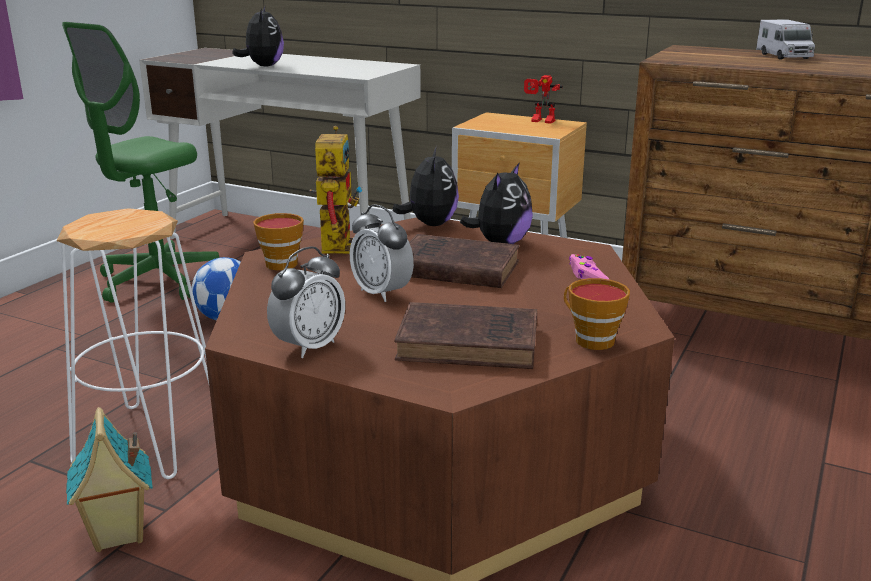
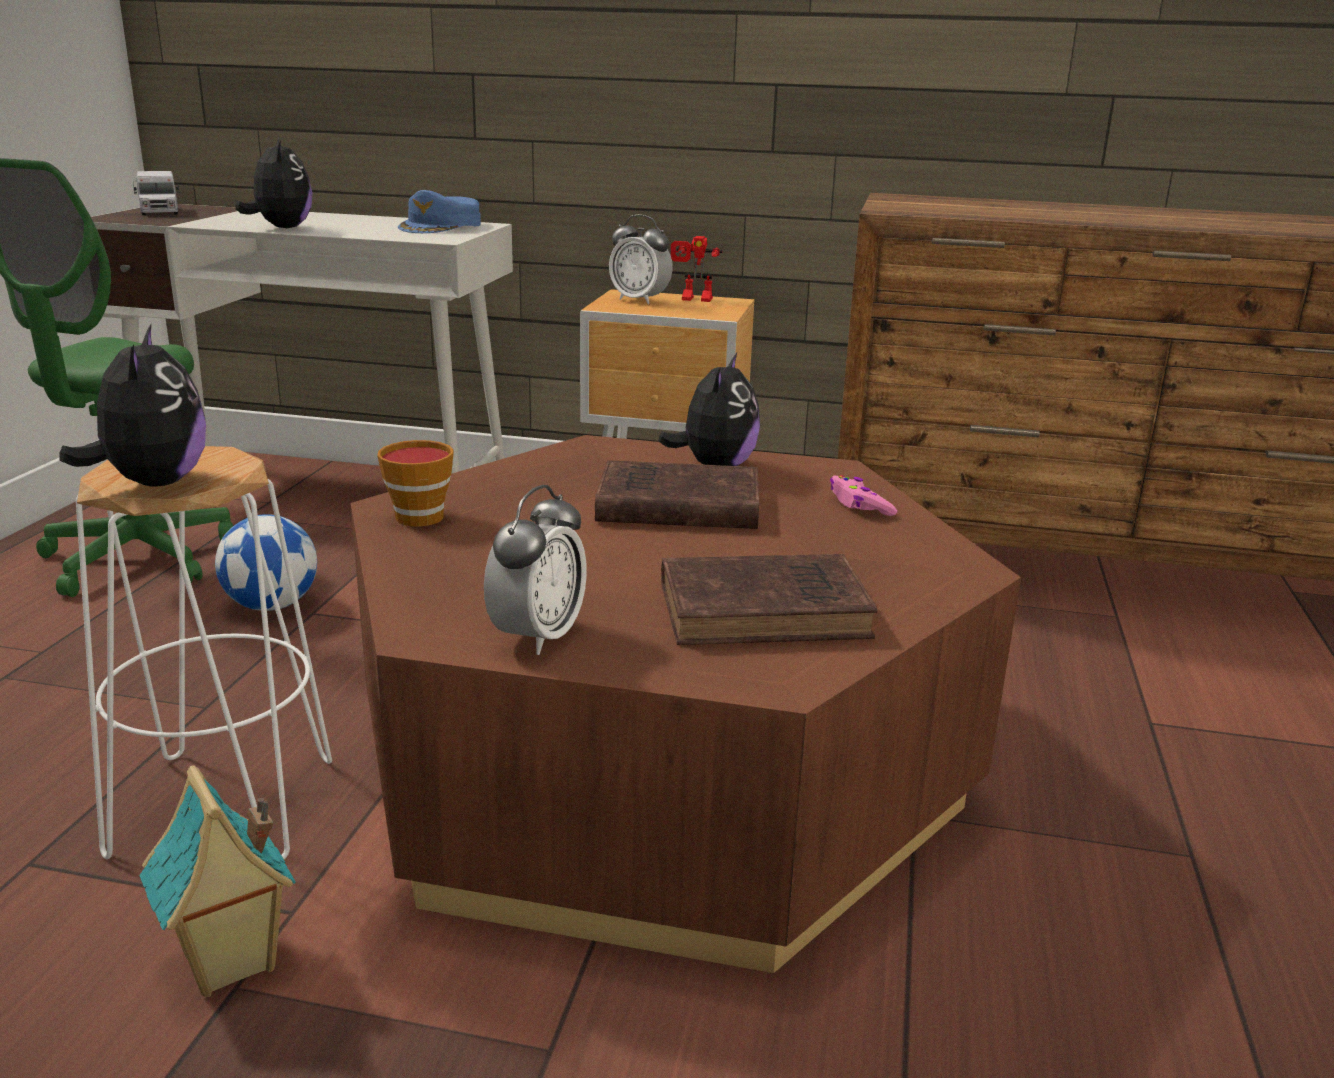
camera: 15 degrees left, 0 degrees up
toy robot [309,126,363,254] -> none
alarm clock [350,204,414,302] -> alarm clock moved to [609,215,673,304]
plush toy [393,146,459,226] -> plush toy moved to [59,324,206,487]
cup [564,278,630,350] -> none
toy truck [756,19,815,59] -> toy truck moved to [133,171,180,215]
none -> blue cap [398,190,481,233]

